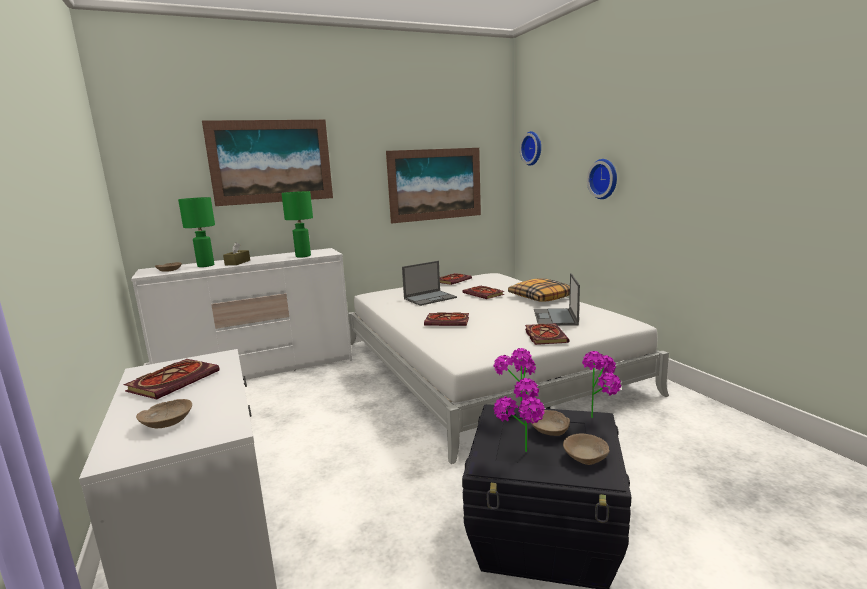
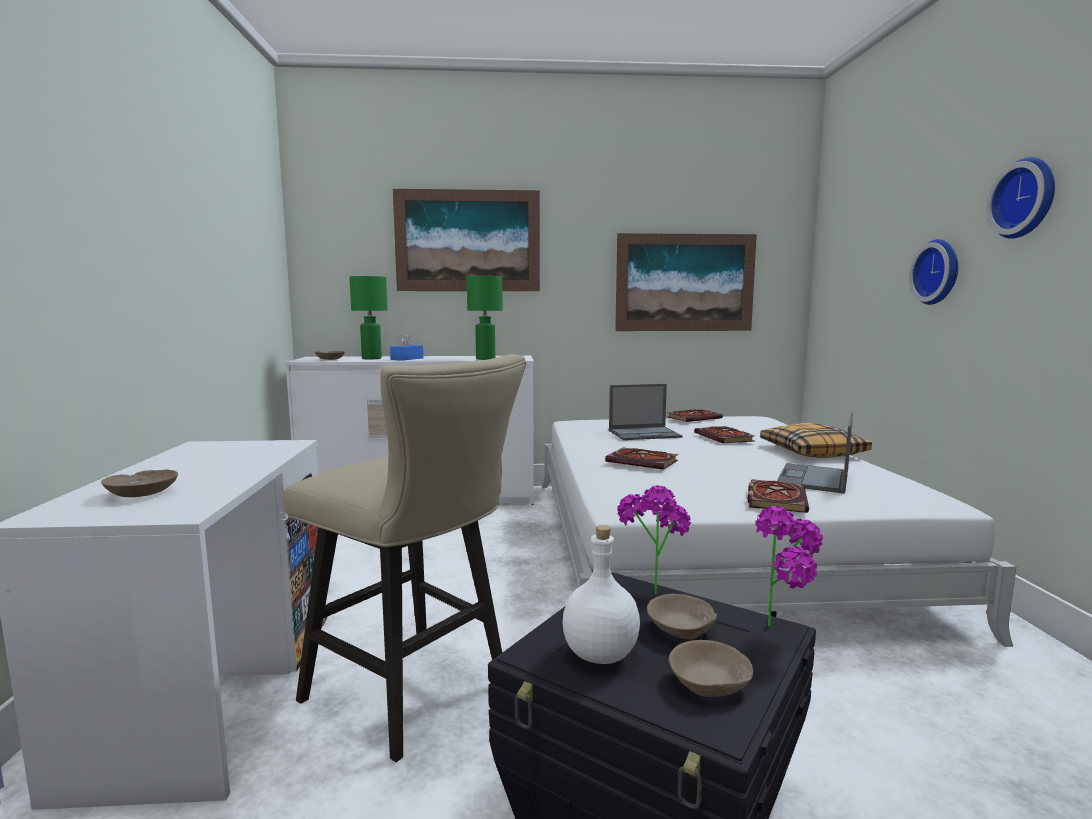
camera: 20 degrees right, 5 degrees down
book [123,359,220,399] -> none
brown tissue box [223,242,250,265] -> blue tissue box [390,333,423,361]
potted plant [494,378,545,452] -> white bottle [563,525,640,664]
wall clock [520,131,541,166] -> wall clock moved to [986,157,1055,239]
none -> beige stool [283,354,526,762]

